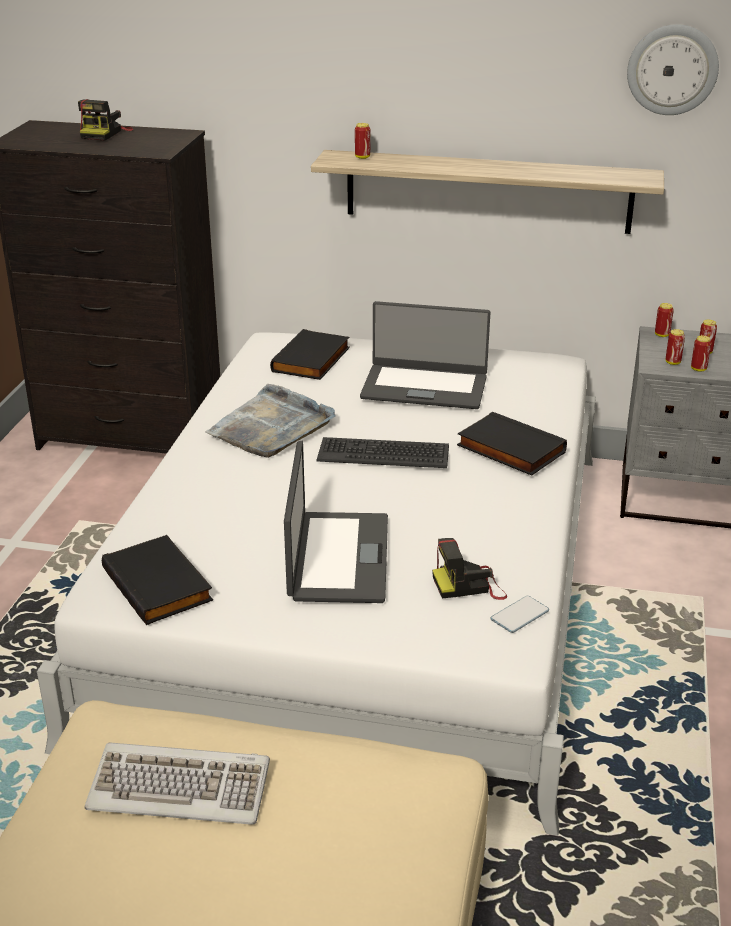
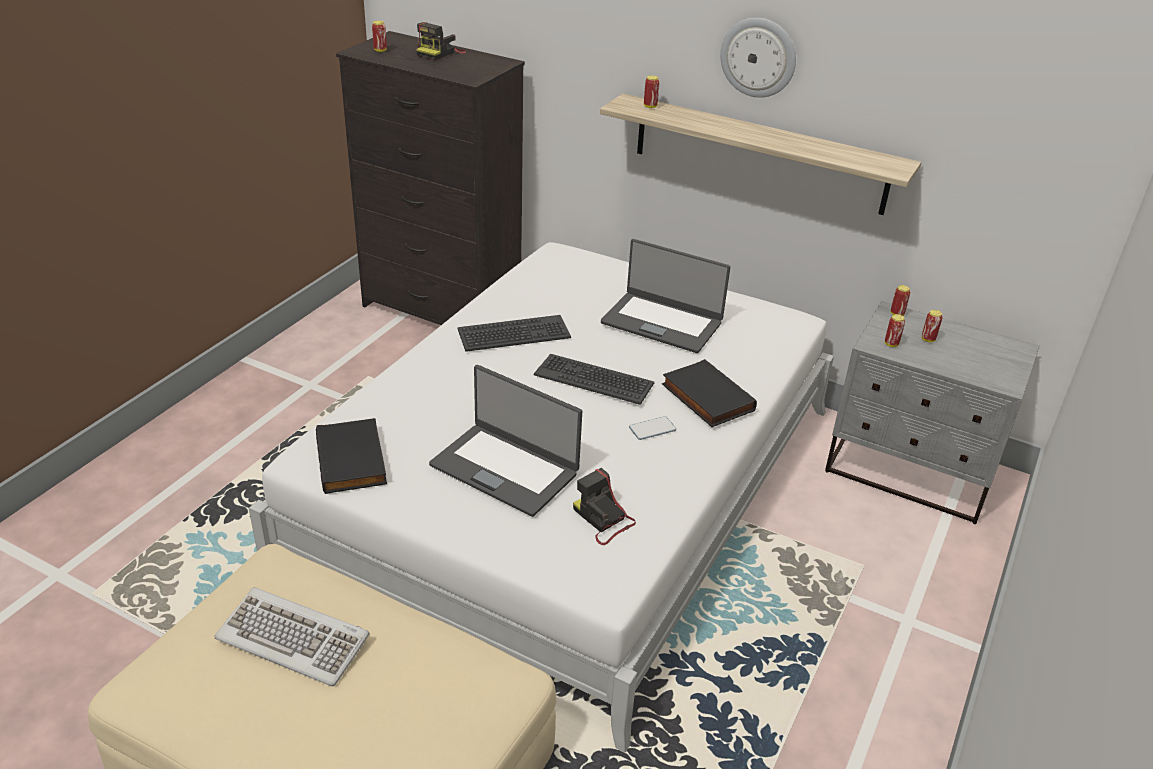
camera: 15 degrees right, 5 degrees up
grey tray [205,384,335,458] -> keyboard [457,315,571,352]
black book [270,329,350,380] -> none
laptop [284,441,388,603] -> laptop turned 105 degrees clockwise [429,365,582,517]
camera [432,538,507,600] -> camera turned 45 degrees clockwise [573,468,636,545]
phone [491,596,549,633] -> phone moved to [629,416,676,440]
wall clock [627,24,719,115] -> wall clock moved to [720,18,796,98]
can [691,336,711,372] -> can moved to [372,21,387,52]

